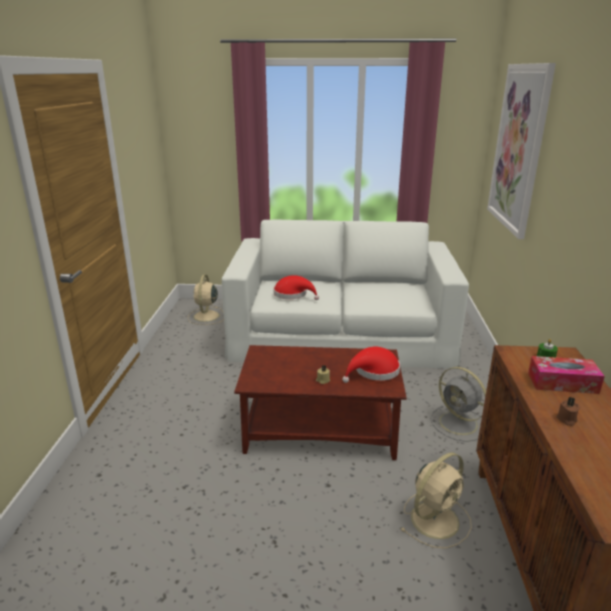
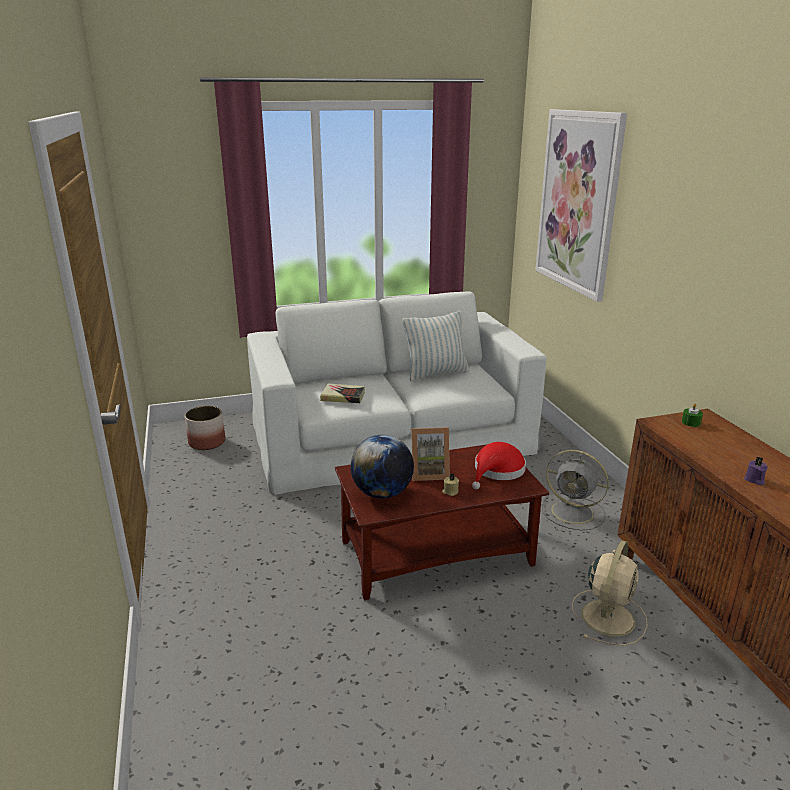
camera: 20 degrees left, 0 degrees up
beige fan [188,274,224,325] -> planter [185,406,225,450]
red hat [274,275,319,300] -> book [320,383,365,403]
tissue box [528,356,605,394] -> none
brown candle [556,397,580,426] -> purple candle [744,456,768,485]
none -> globe [350,435,414,499]
none -> pillow [403,311,469,381]
none -> picture frame [411,427,450,481]

